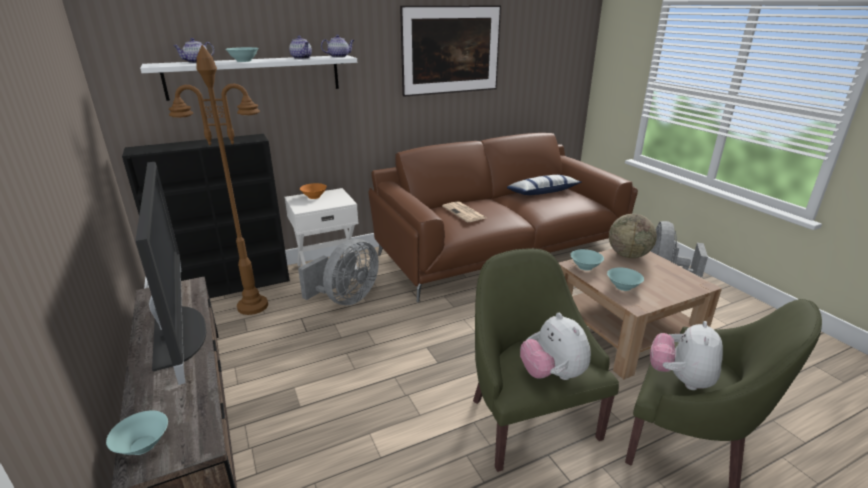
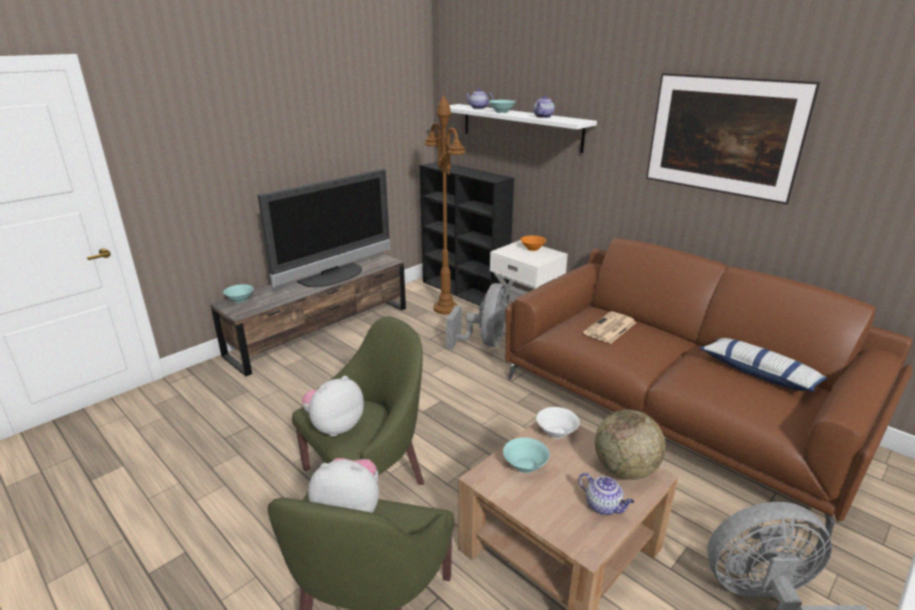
camera: 70 degrees right, 0 degrees up
grey fan [298,239,379,305] -> grey fan turned 90 degrees counterclockwise [446,283,509,350]
teapot [321,35,354,58] -> teapot moved to [579,473,634,515]
turquoise bowl [570,249,604,270] -> white bowl [536,407,580,439]

